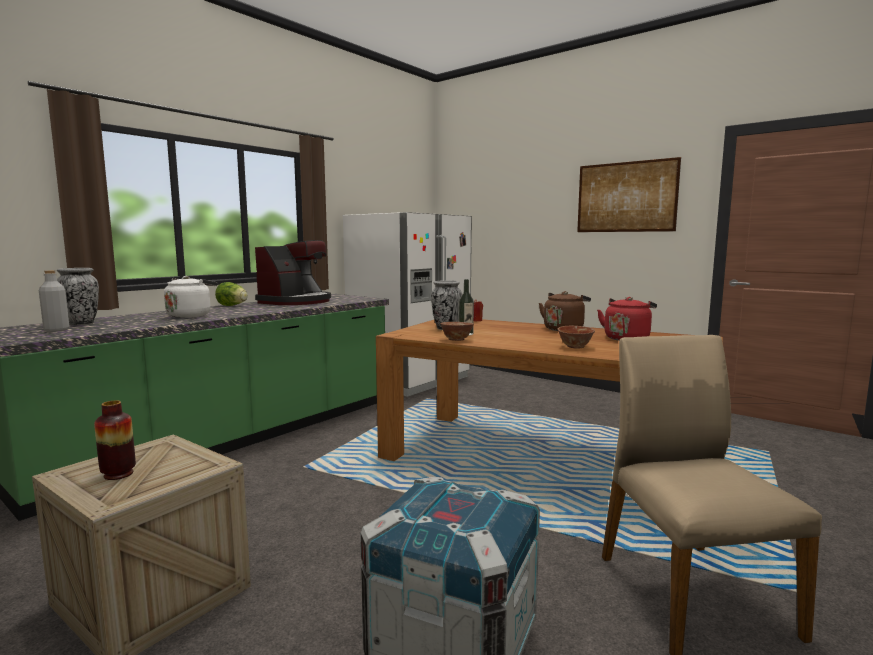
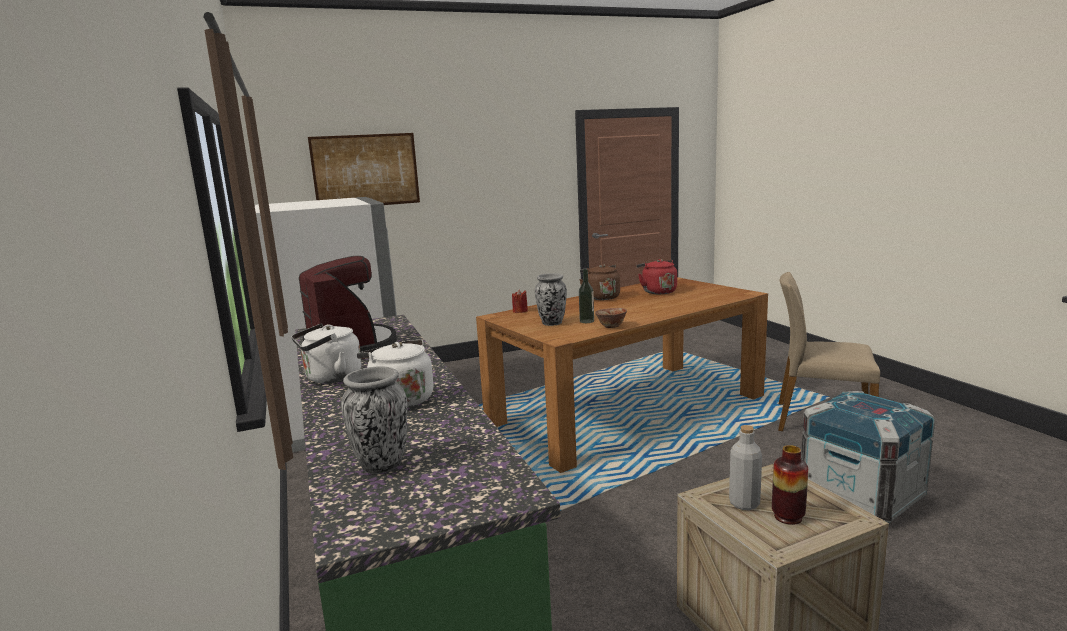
camera: 60 degrees left, 5 degrees up
grey bottle [39,270,70,332] -> grey bottle moved to [729,425,762,510]
lettuce [215,282,248,306] -> white kettle [291,323,362,383]
bowl [558,326,595,349] -> none
picture [577,157,681,232] -> picture moved to [308,133,420,205]

